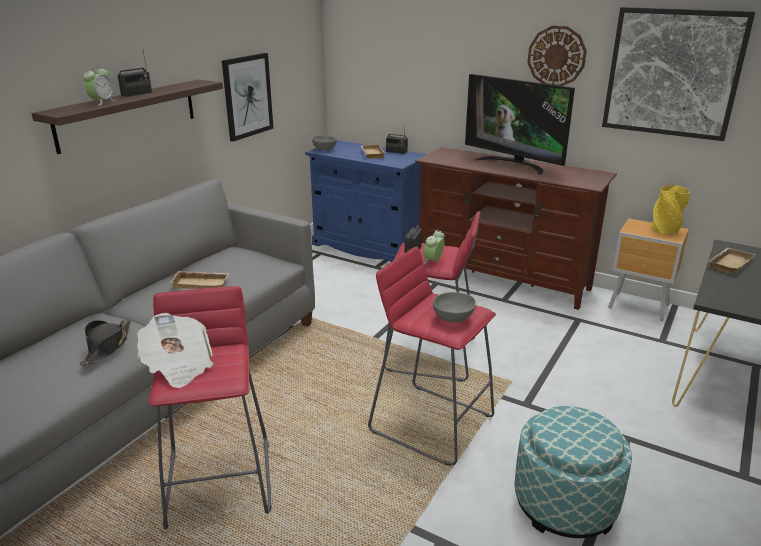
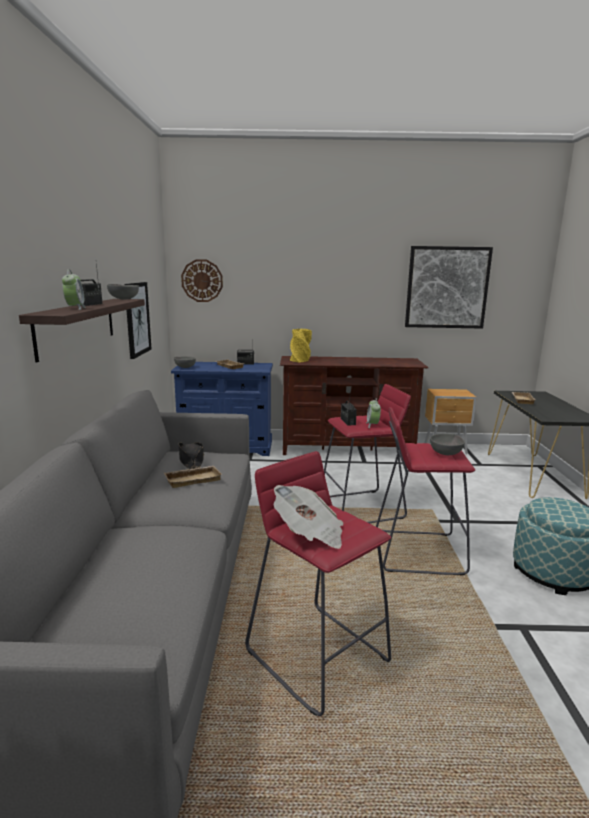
camera: 30 degrees left, 10 degrees down
black hat [79,320,131,366] -> black hat moved to [179,442,204,469]
television [465,74,575,175] -> none
wall clock [527,26,587,86] -> wall clock moved to [181,259,223,302]
yellow vase [650,185,690,234] -> yellow vase moved to [290,329,312,363]
none -> grey bowl [107,284,139,300]

